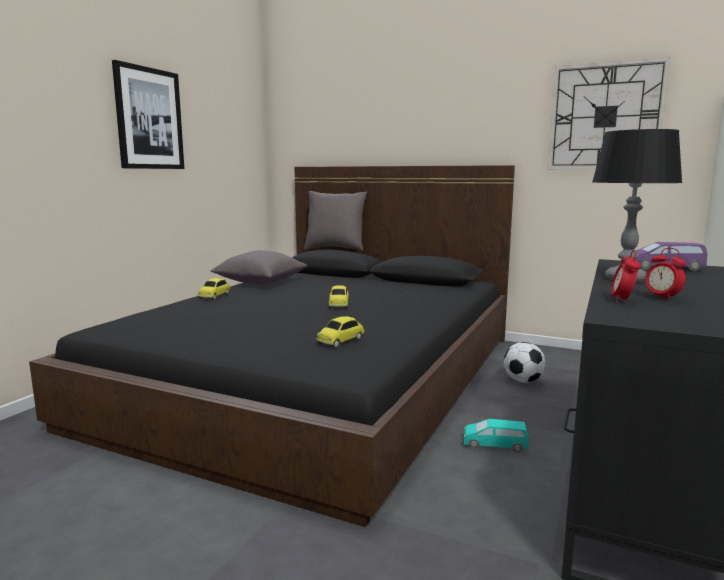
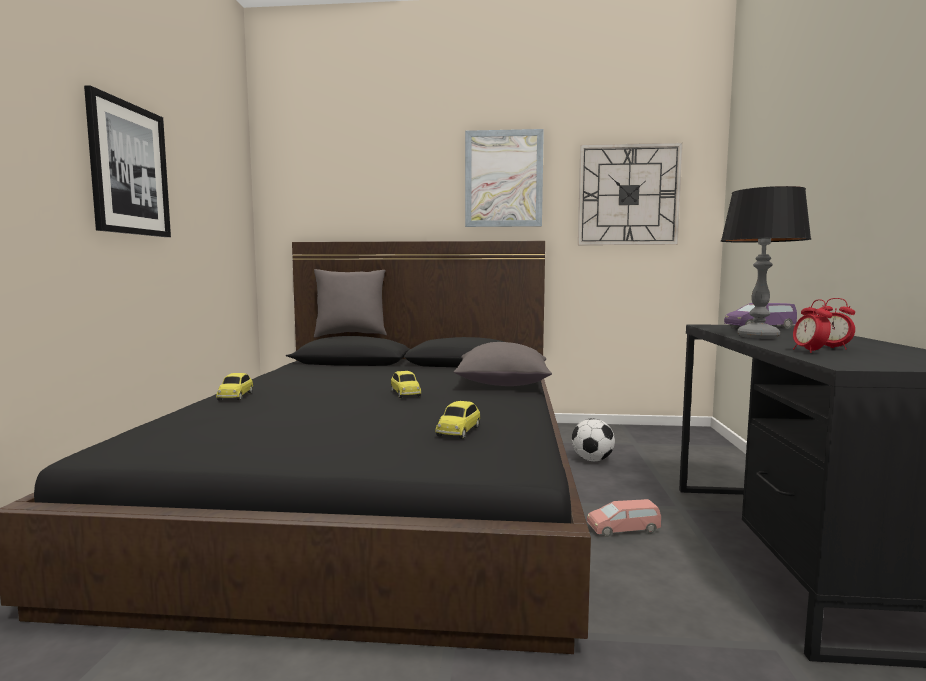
camera: 20 degrees left, 5 degrees down
grey pillow [211,250,307,285] -> grey pillow moved to [454,342,552,386]
turquoise toy car [464,419,529,453] -> pink toy car [587,499,661,537]
none -> picture [465,129,544,227]

